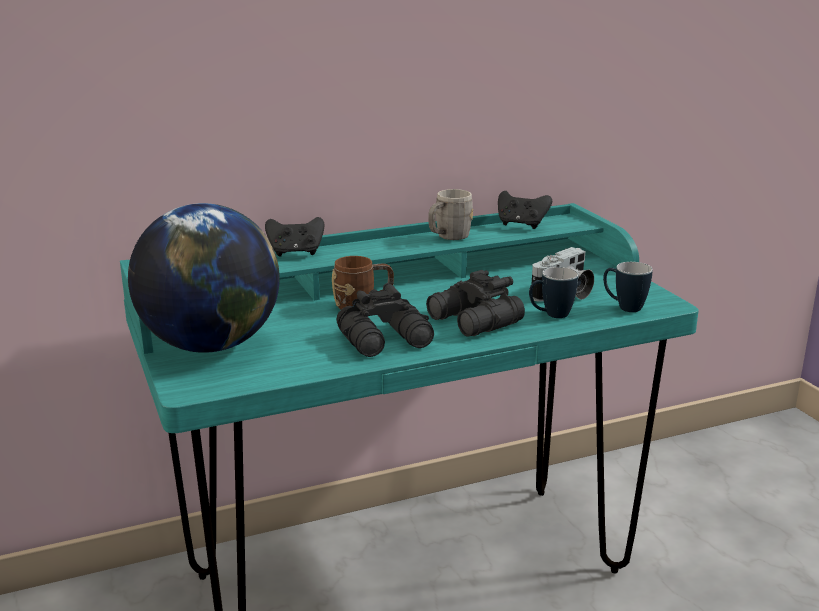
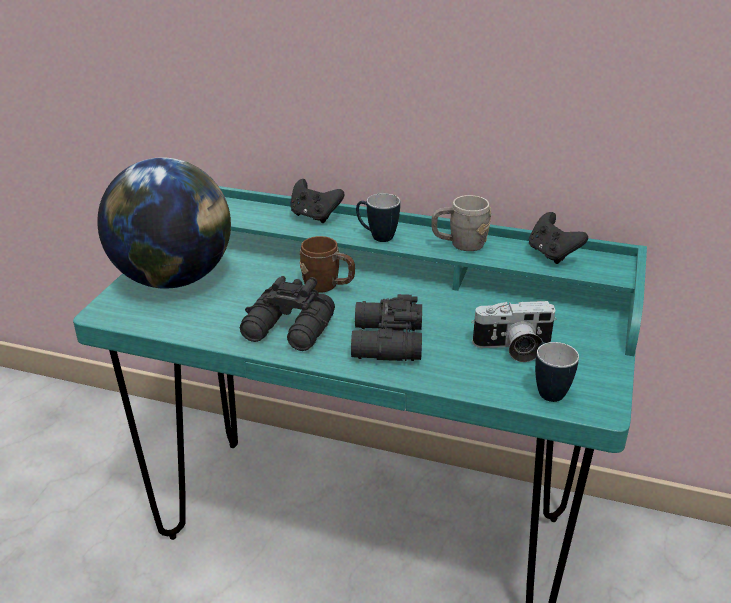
camera: 40 degrees right, 10 degrees up
mug [529,267,578,318] -> mug moved to [356,193,400,242]

